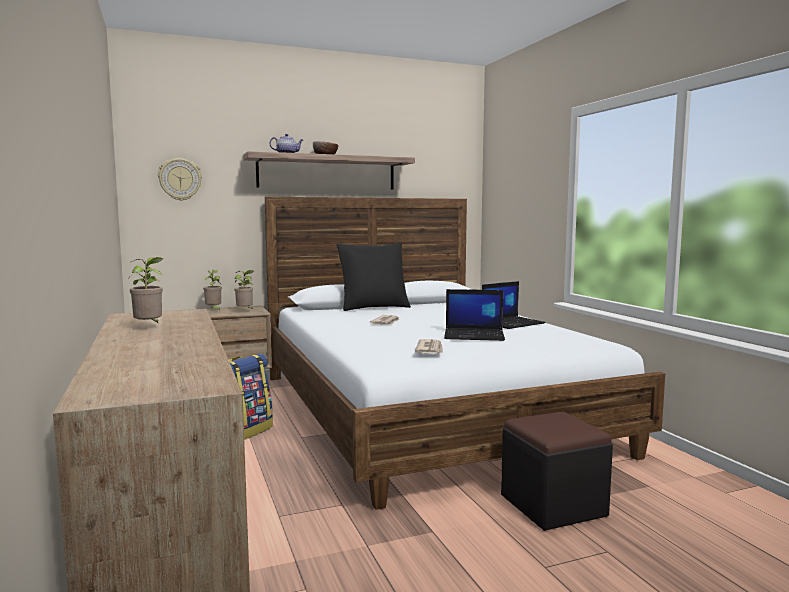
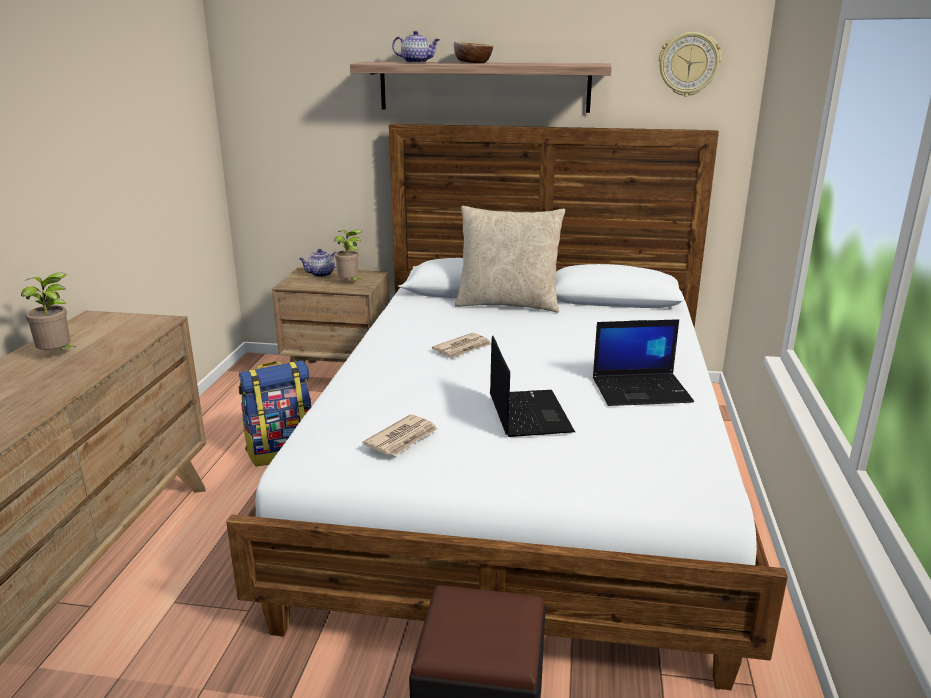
camera: 30 degrees right, 15 degrees up
wall clock [158,158,202,201] -> wall clock moved to [659,32,721,96]
potted plant [203,270,222,311] -> teapot [299,249,337,277]
black pillow [337,242,411,311] -> beige pillow [455,206,565,313]
laptop [444,289,505,341] -> laptop turned 135 degrees counterclockwise [490,336,575,437]

